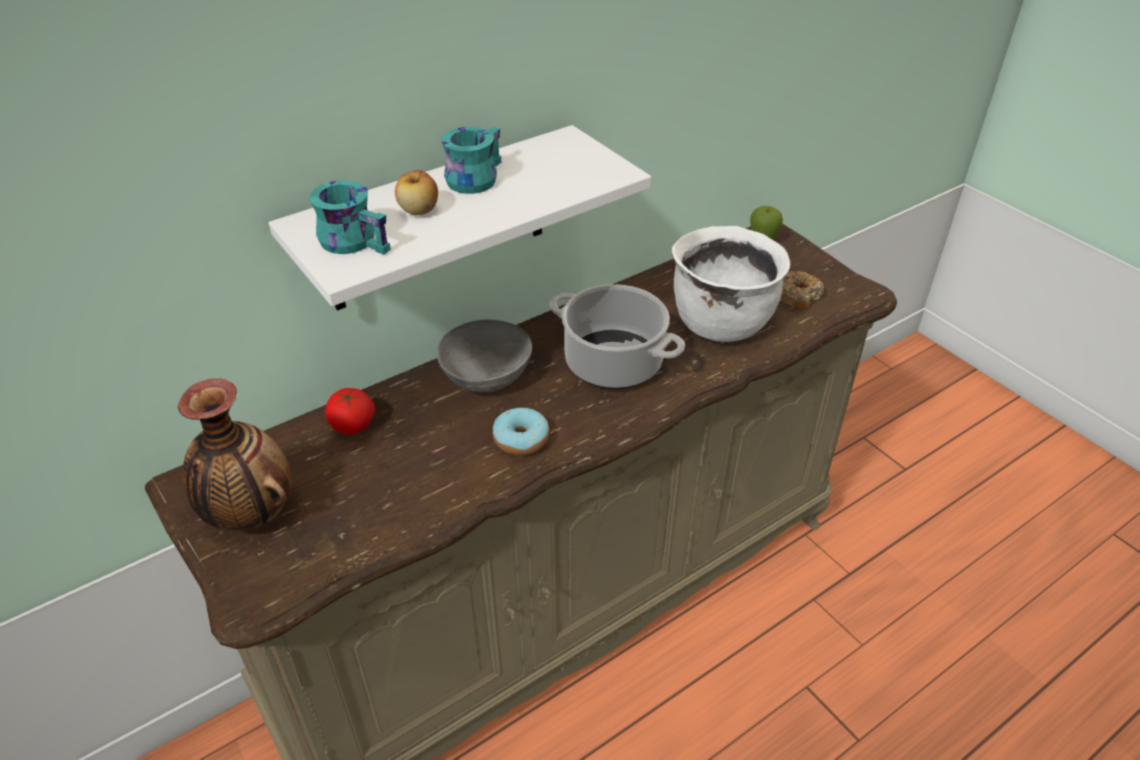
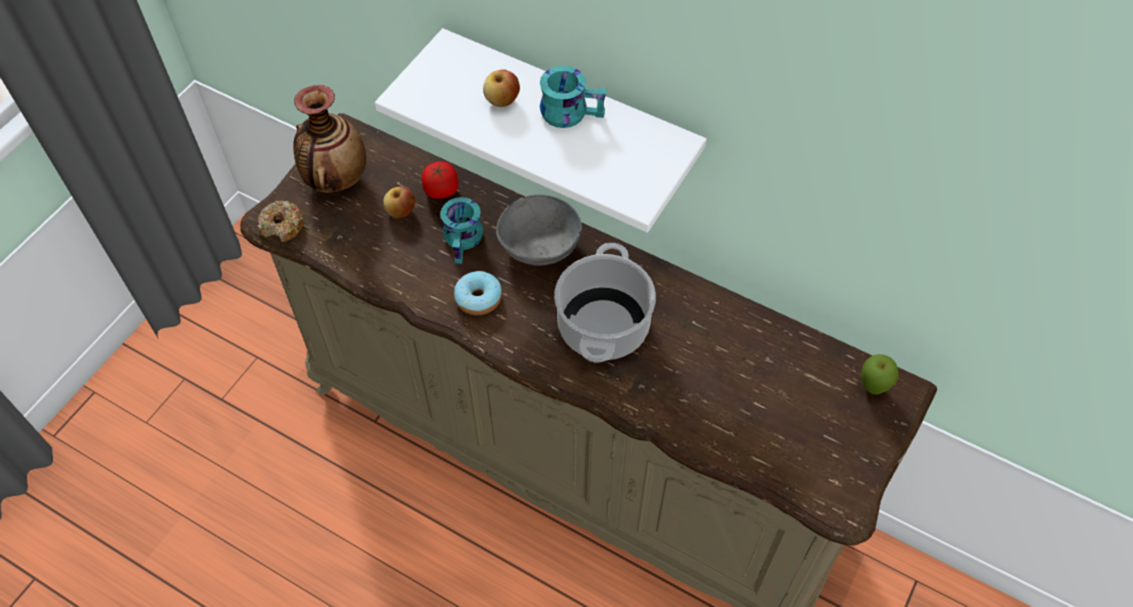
camera: 65 degrees right, 15 degrees up
turquoise mug [309,180,391,255] -> turquoise mug moved to [440,197,483,264]
white cooking pot [672,226,790,342] -> none
donut [780,271,824,310] -> donut moved to [257,200,304,242]
none -> apple [383,187,415,218]

